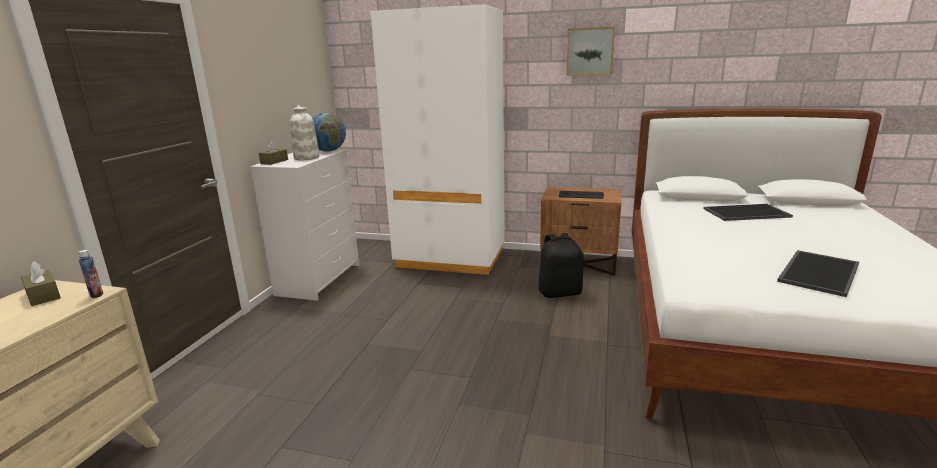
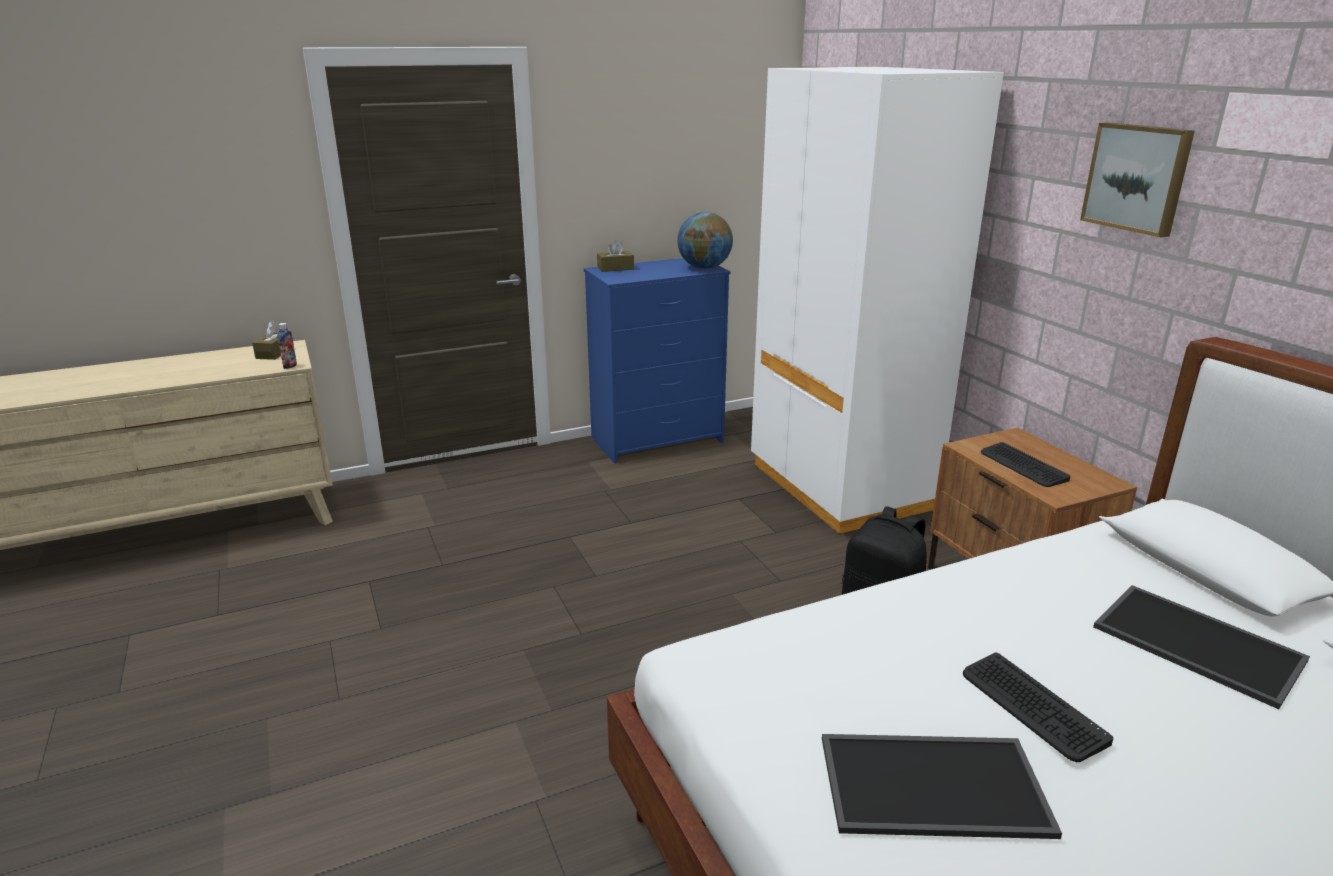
camera: 50 degrees right, 5 degrees up
white dresser [250,149,359,301] -> blue dresser [584,258,730,463]
white vase [290,105,319,160] -> none
none -> keyboard [963,653,1113,762]

